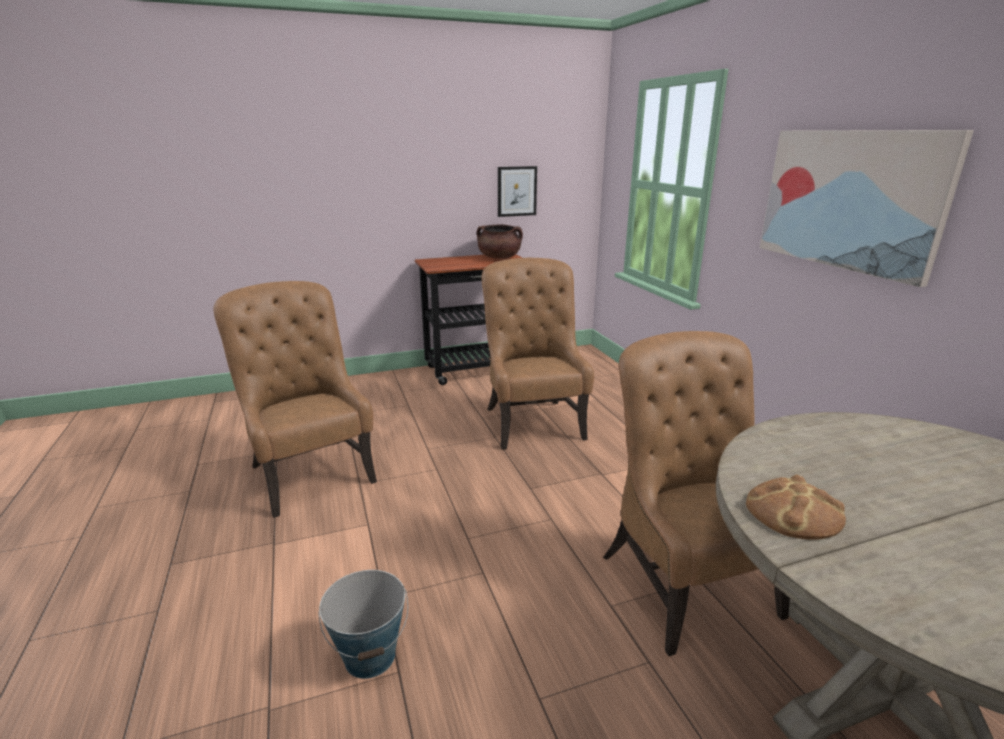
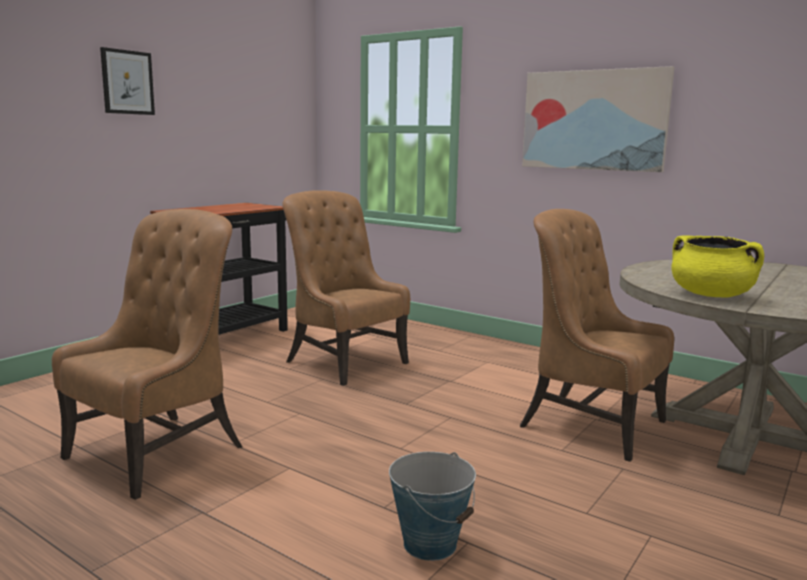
camera: 35 degrees left, 10 degrees down
brown chair [214,281,377,518] -> brown chair turned 105 degrees clockwise [52,209,243,500]
brown cooking pot [477,224,523,259] -> none
picture [498,166,537,217] -> picture moved to [100,47,155,115]
bread [746,475,846,539] -> yellow cooking pot [671,235,764,298]

